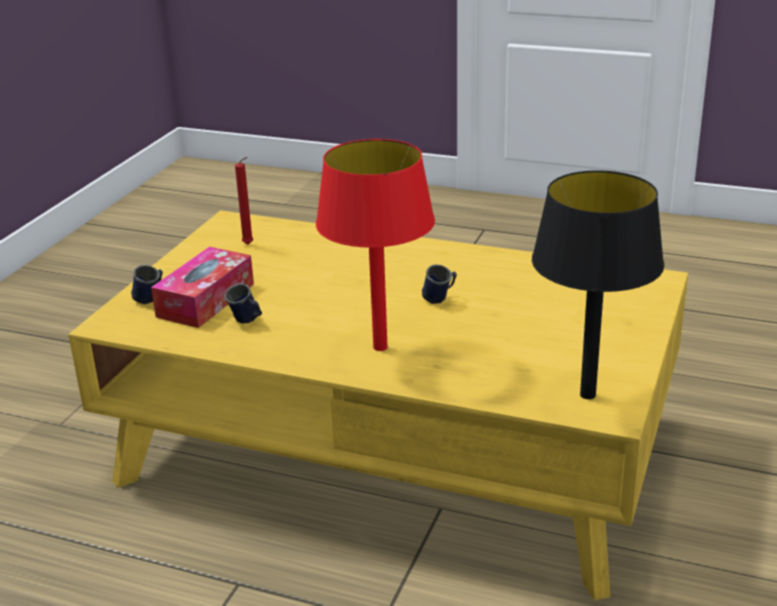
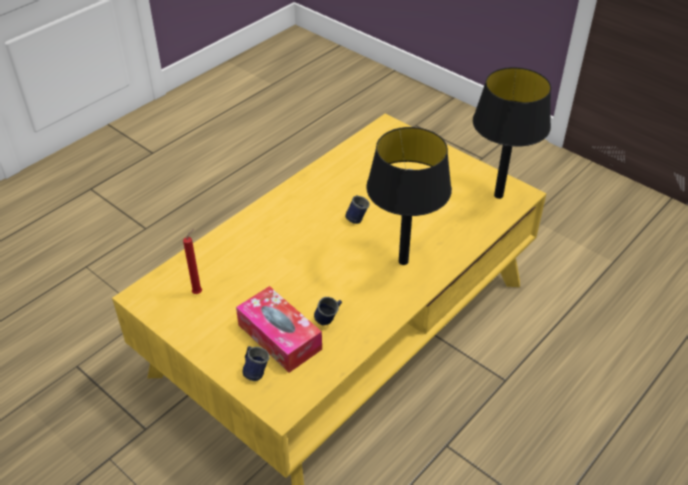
camera: 70 degrees left, 15 degrees up
red table lamp [316,139,435,351] -> black table lamp [366,127,452,265]

